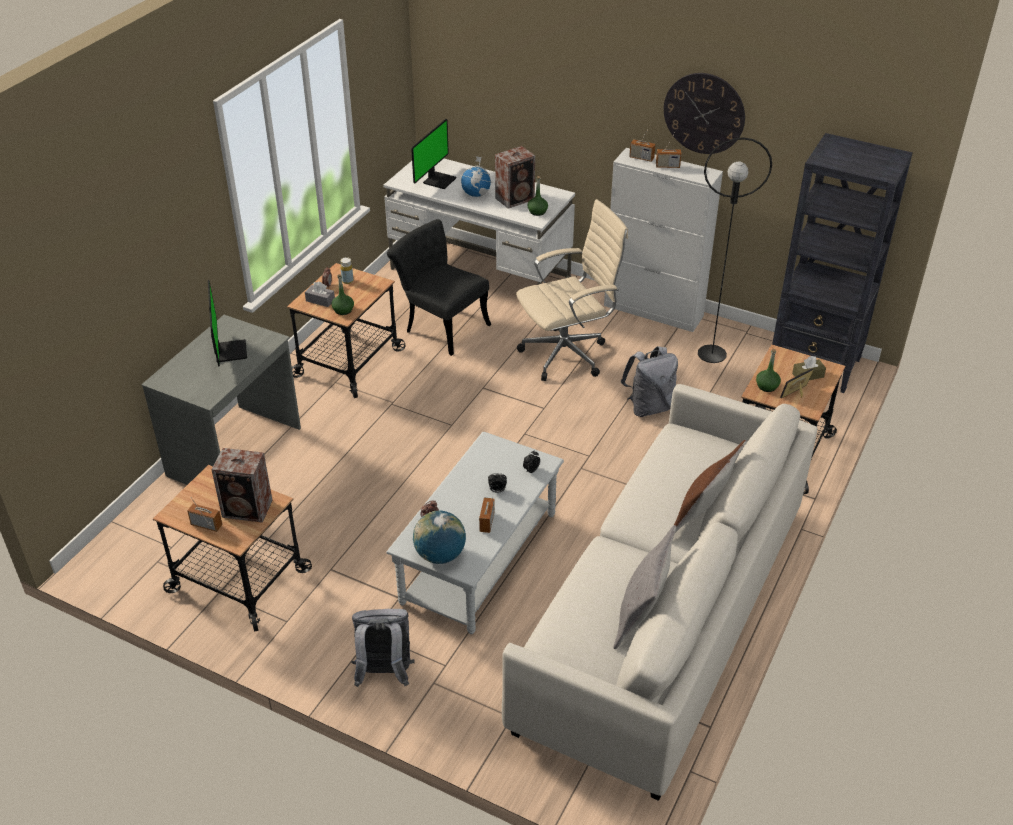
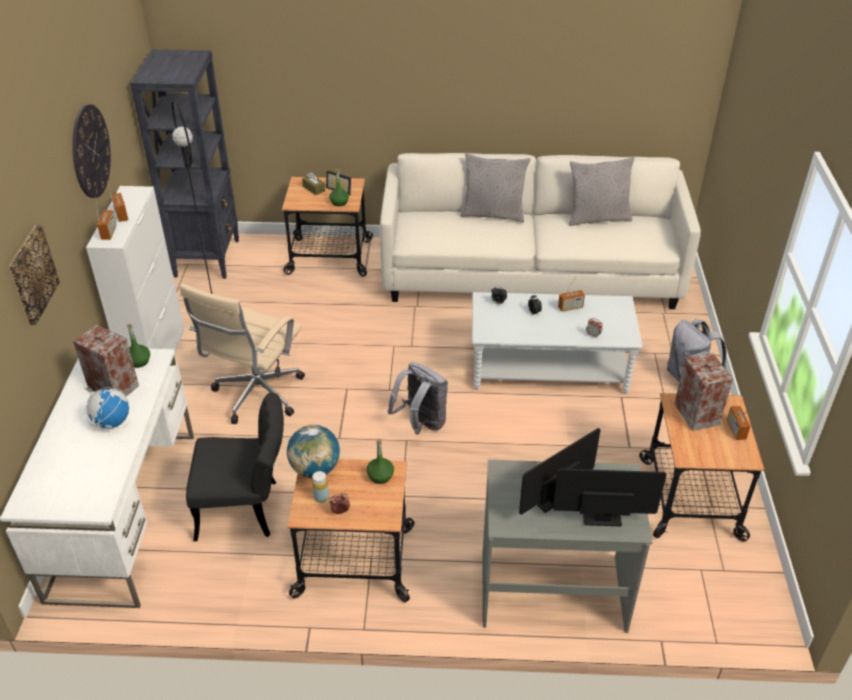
camera: 115 degrees left, 0 degrees up
grey tissue box [305,282,335,307] -> none
black chair [387,219,491,356] -> black chair turned 105 degrees counterclockwise [186,393,284,541]
monitor [411,119,457,189] -> monitor moved to [553,469,666,526]
globe [413,511,466,564] -> globe moved to [287,425,340,478]
beige office chair [516,199,628,381] -> beige office chair turned 105 degrees counterclockwise [179,283,305,424]
grey backpack [620,346,678,417] -> grey backpack moved to [388,362,448,435]
brown pillow [674,440,747,533] -> grey pillow [460,153,530,223]
none -> picture [9,225,60,325]

